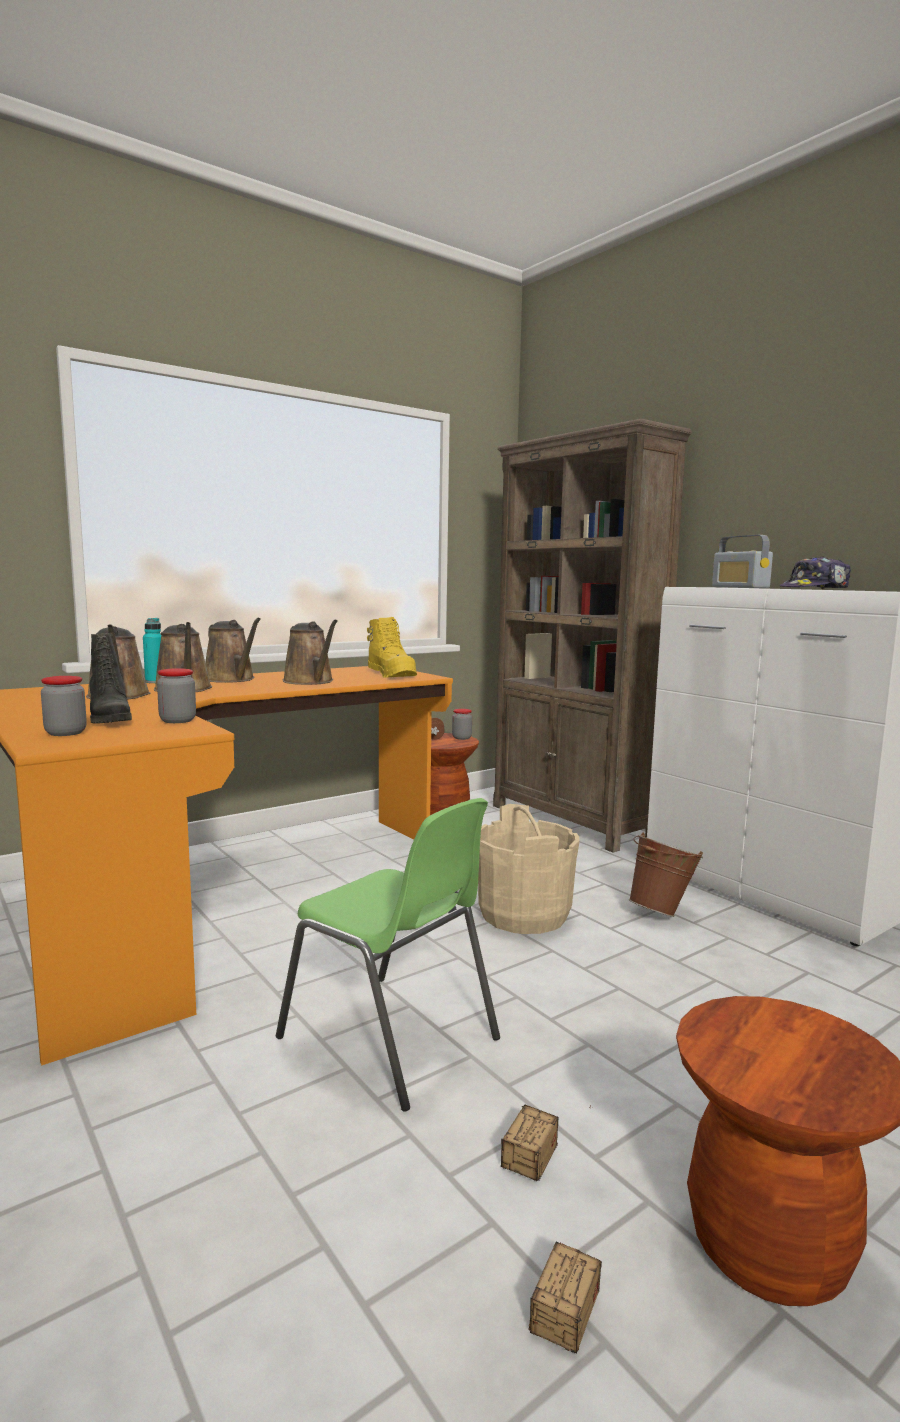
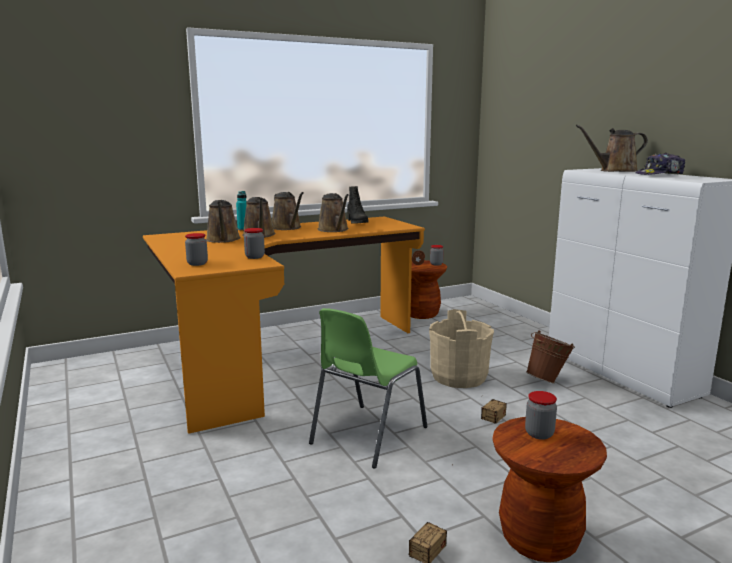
camera: 10 degrees right, 5 degrees up
black boot [89,633,132,724] -> black boot moved to [347,186,369,224]
green chair [276,798,500,1112] -> green chair turned 75 degrees clockwise [309,308,428,468]
yellow boot [367,617,417,678] -> none
brown bookcase [493,419,692,852] -> none
storage box [501,1104,559,1181] -> storage box moved to [481,399,507,424]
radio [712,535,773,588] -> brown watering can [576,125,648,172]
none -> jar [525,391,557,440]

